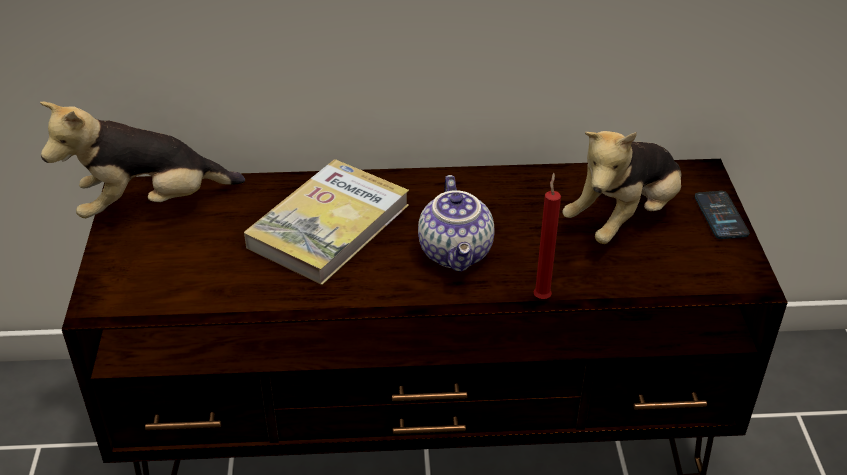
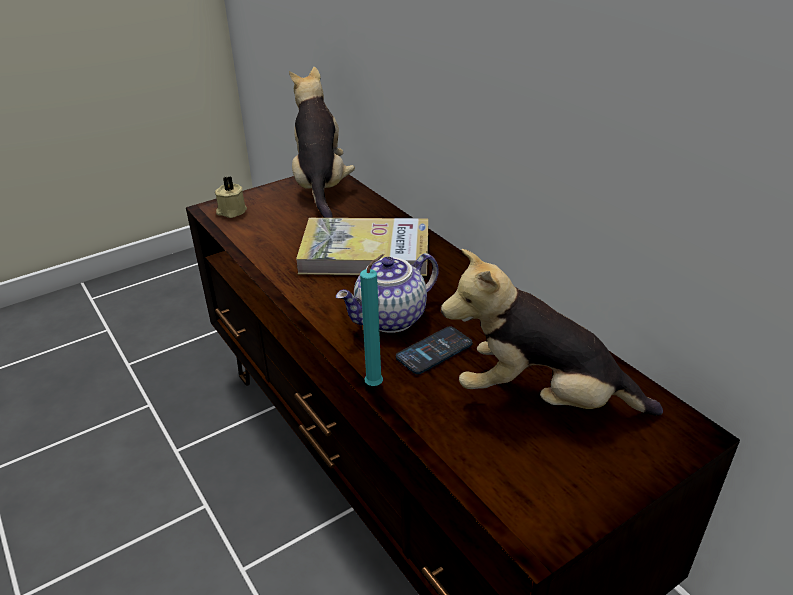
camera: 60 degrees right, 5 degrees down
plush toy [40,102,245,218] -> plush toy turned 45 degrees clockwise [289,67,355,218]
red candle [533,173,561,299] -> turquoise candle [360,254,384,386]
phone [695,191,749,239] -> phone moved to [396,326,472,374]
none -> beige candle [215,176,247,218]

